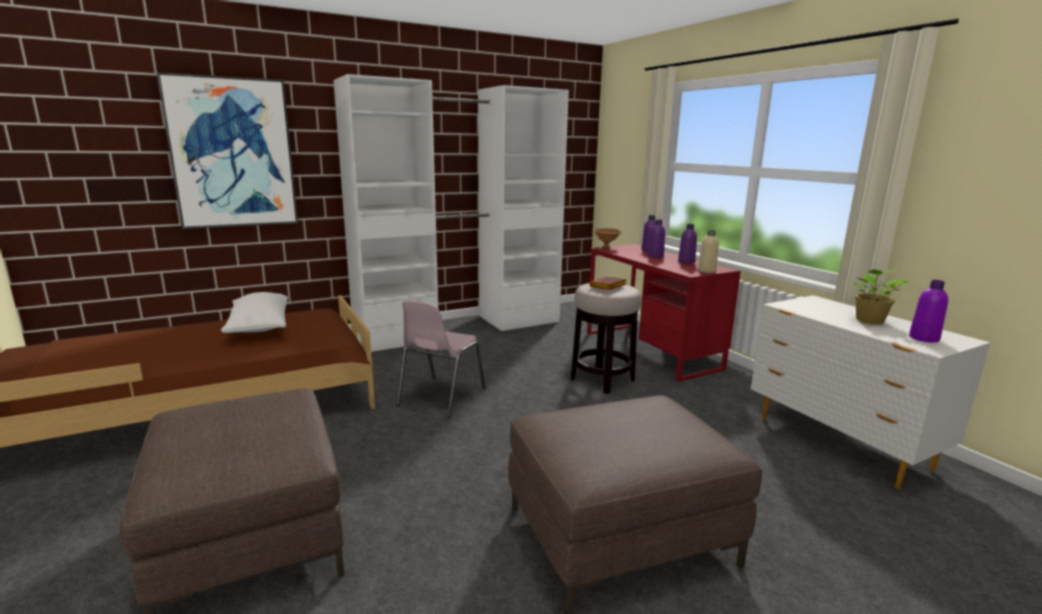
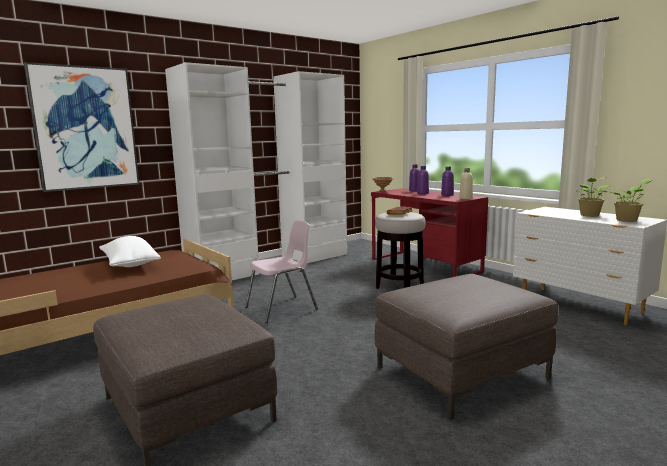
camera: 10 degrees left, 5 degrees down
pink chair [397,300,486,418] -> pink chair turned 135 degrees counterclockwise [245,220,318,323]
purple bottle [909,280,948,343] -> potted plant [611,178,651,222]

